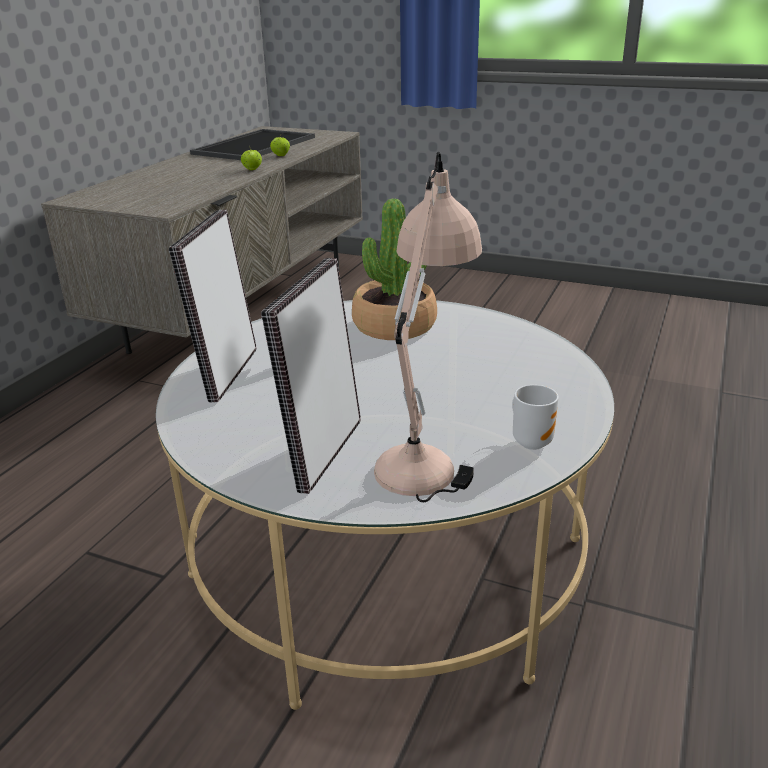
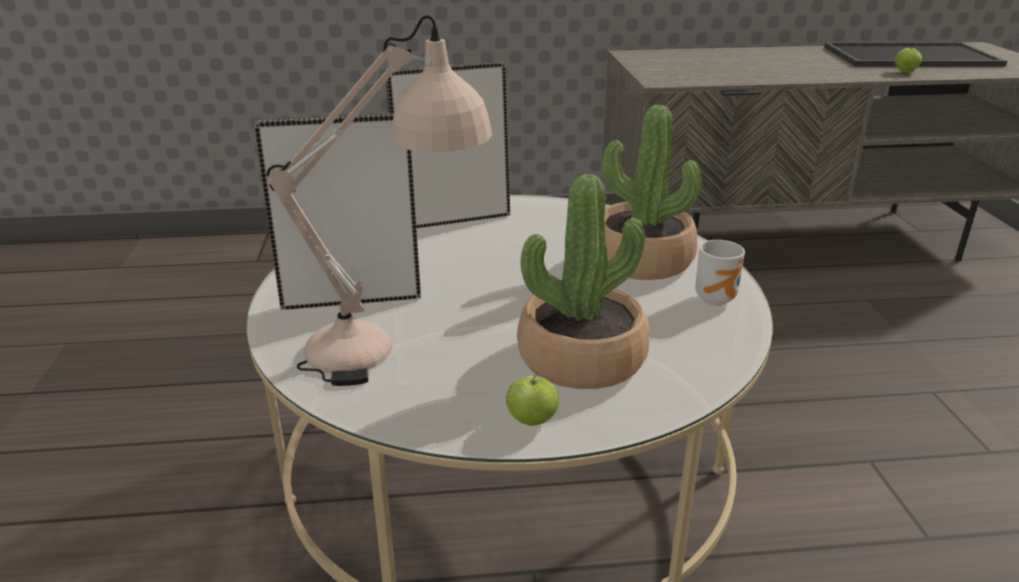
camera: 60 degrees right, 0 degrees up
apple [241,149,262,170] -> apple moved to [506,369,559,426]
mug [512,385,559,450] -> mug moved to [695,240,745,306]
none -> potted plant [517,174,649,389]

